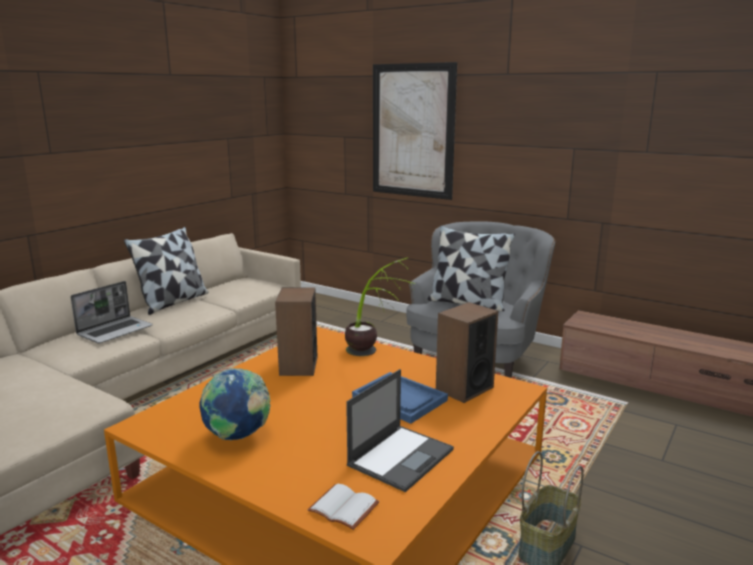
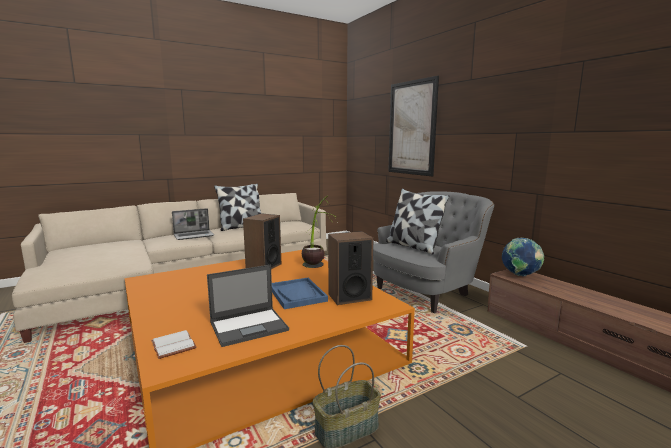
camera: 25 degrees right, 5 degrees down
globe [199,368,271,441] -> globe moved to [502,238,544,276]

